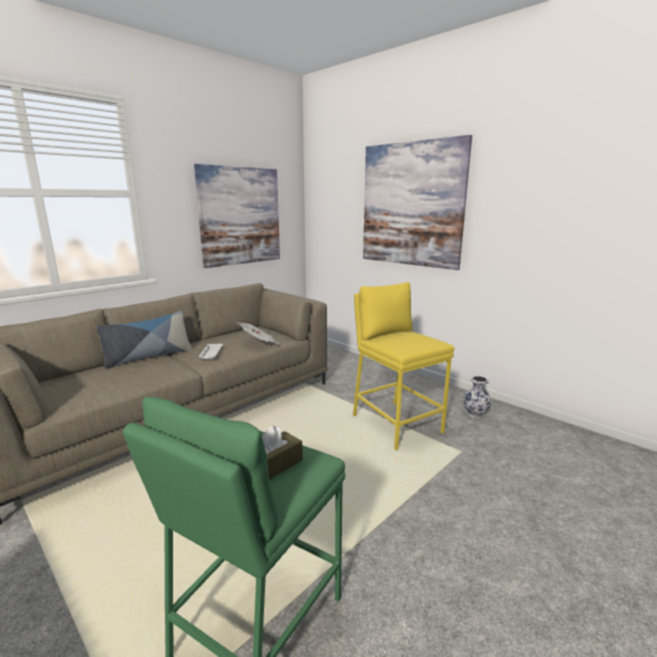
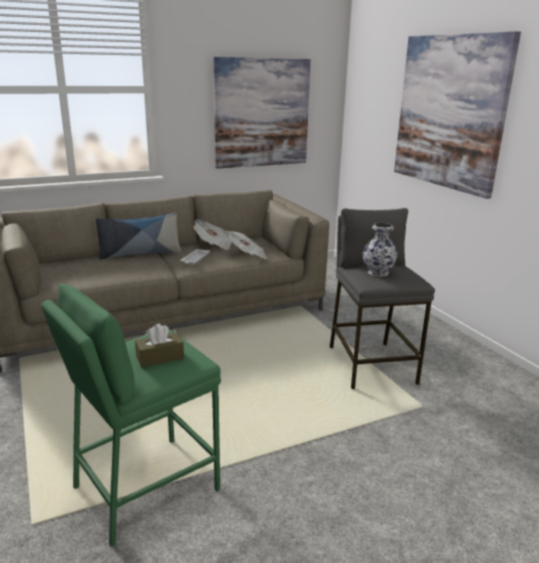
camera: 20 degrees right, 5 degrees up
yellow stool [353,282,454,450] -> grey stool [330,208,435,389]
vase [463,376,492,418] -> vase moved to [363,223,398,277]
none -> newspaper [194,220,232,250]

